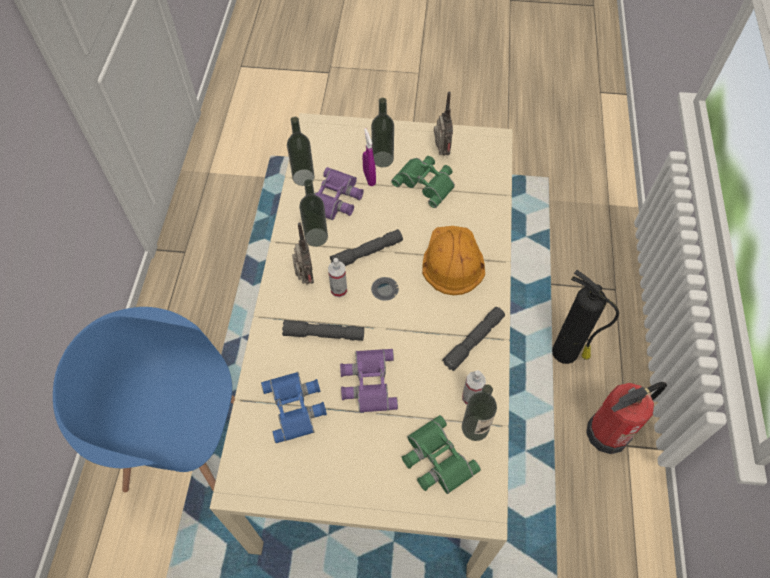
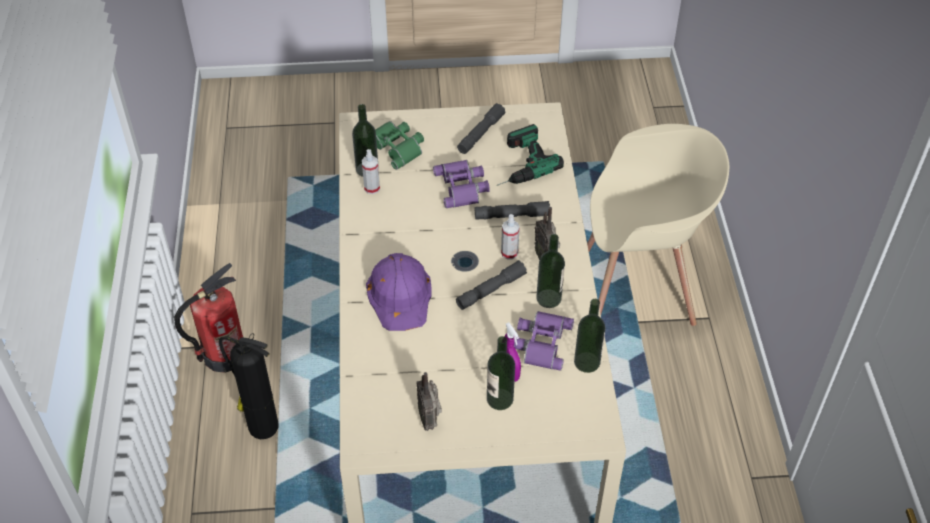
camera: 170 degrees right, 10 degrees down
blue chair [53,307,235,493] -> beige chair [587,124,729,326]
blue binoculars [261,372,327,443] -> power drill [497,124,564,186]
green binoculars [391,156,455,208] -> none
orange hard hat [422,226,485,295] -> purple hard hat [366,253,432,331]
grey flashlight [442,307,505,371] -> grey flashlight moved to [457,103,505,154]

